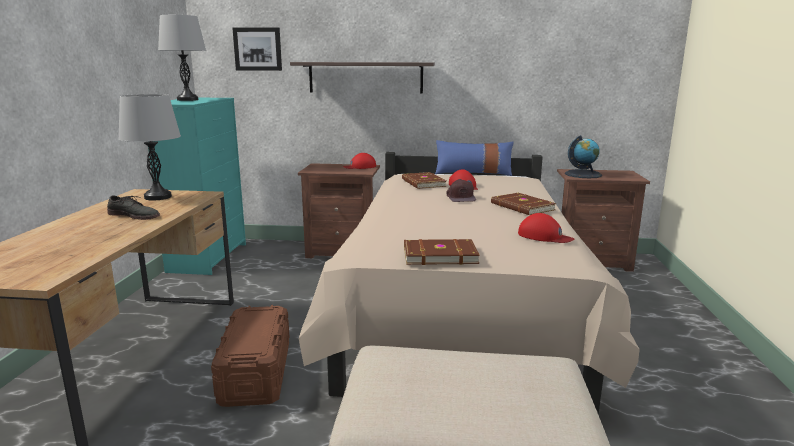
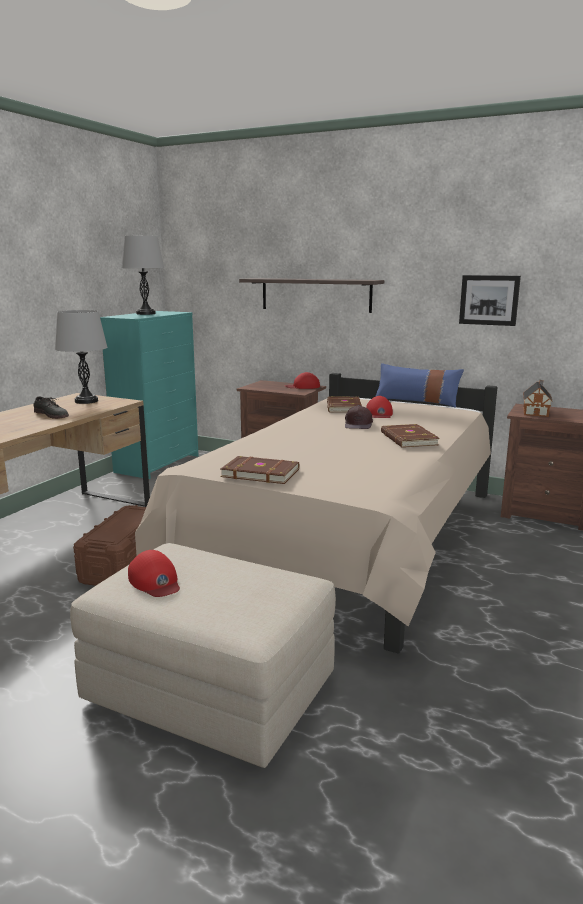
camera: 20 degrees right, 0 degrees up
picture [232,27,282,71] -> picture moved to [459,275,521,326]
red cap [518,213,574,243] -> red cap moved to [128,550,180,597]
globe [565,135,602,178] -> toy house [523,380,553,417]

